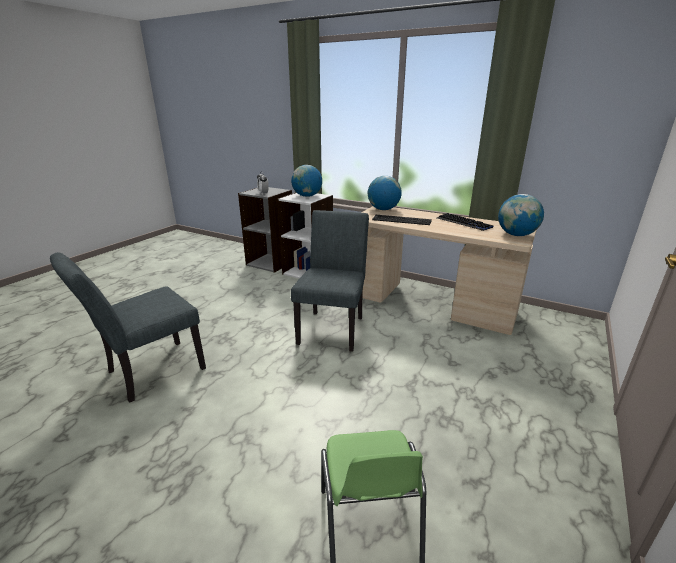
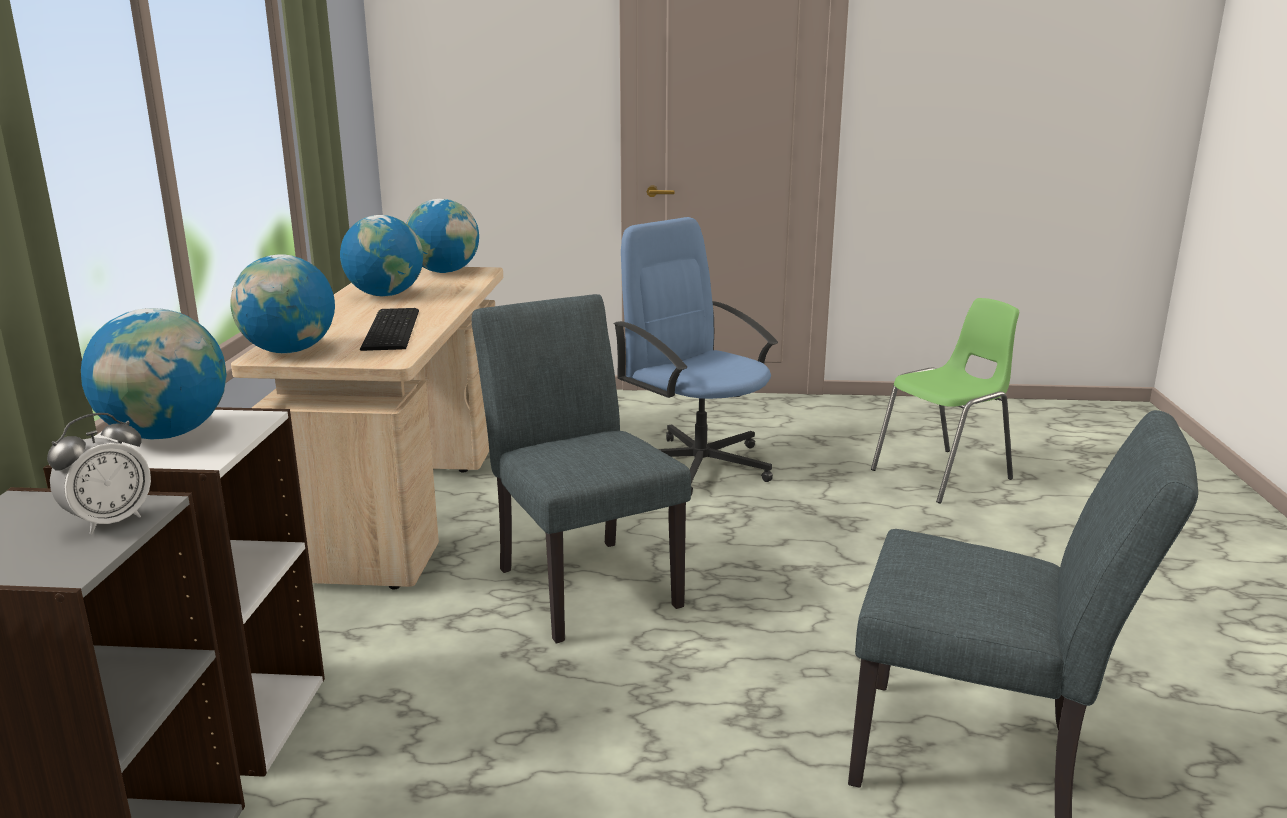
camera: 115 degrees left, 5 degrees down
grey chair [291,210,369,352] -> grey chair turned 75 degrees clockwise [472,294,691,644]
keyboard [437,213,493,231] -> globe [340,215,423,297]
none -> blue office chair [613,217,778,495]

